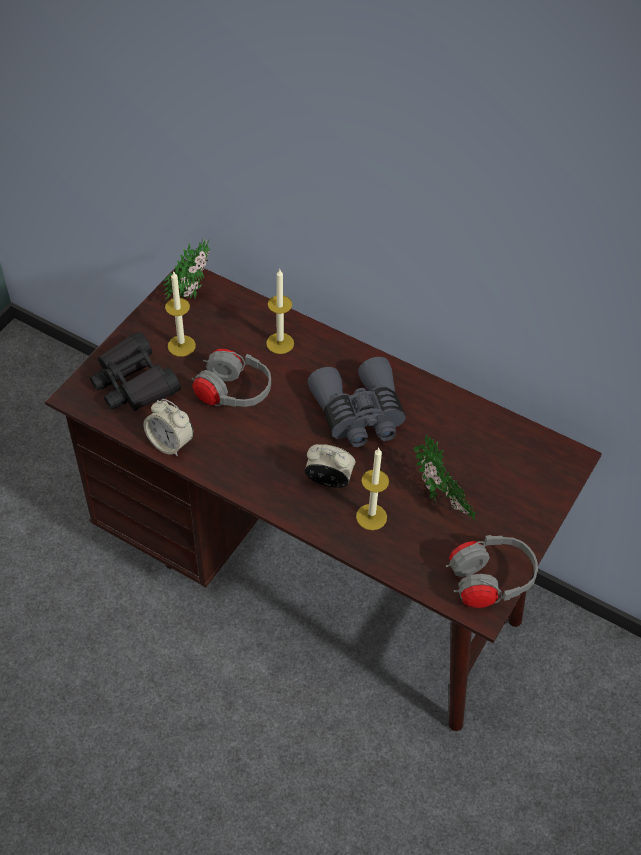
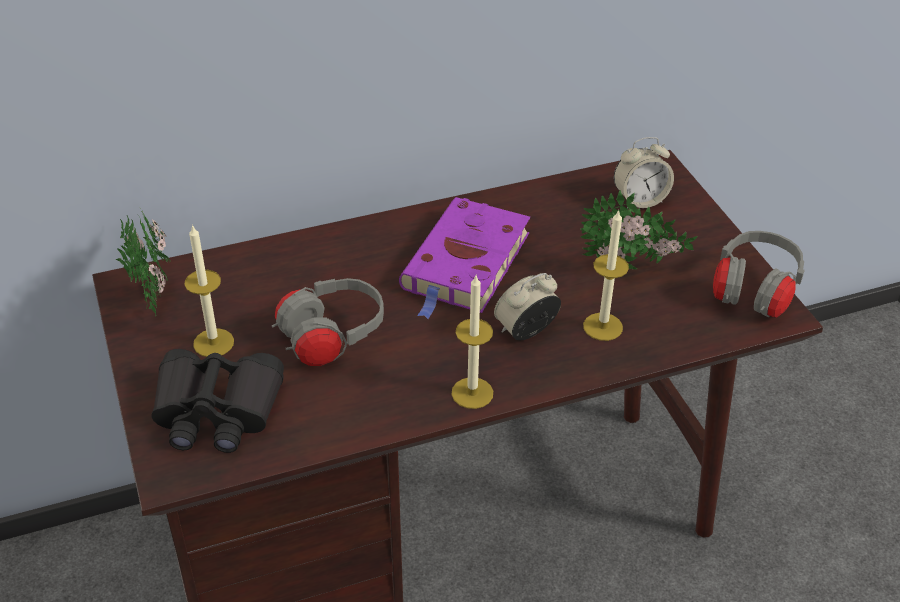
camera: 50 degrees left, 10 degrees down
alarm clock [143,399,193,457] -> alarm clock moved to [614,137,674,209]
candle [266,269,294,354] -> candle moved to [451,276,493,409]
grey binoculars [307,357,405,447] -> purple book [399,197,530,319]

